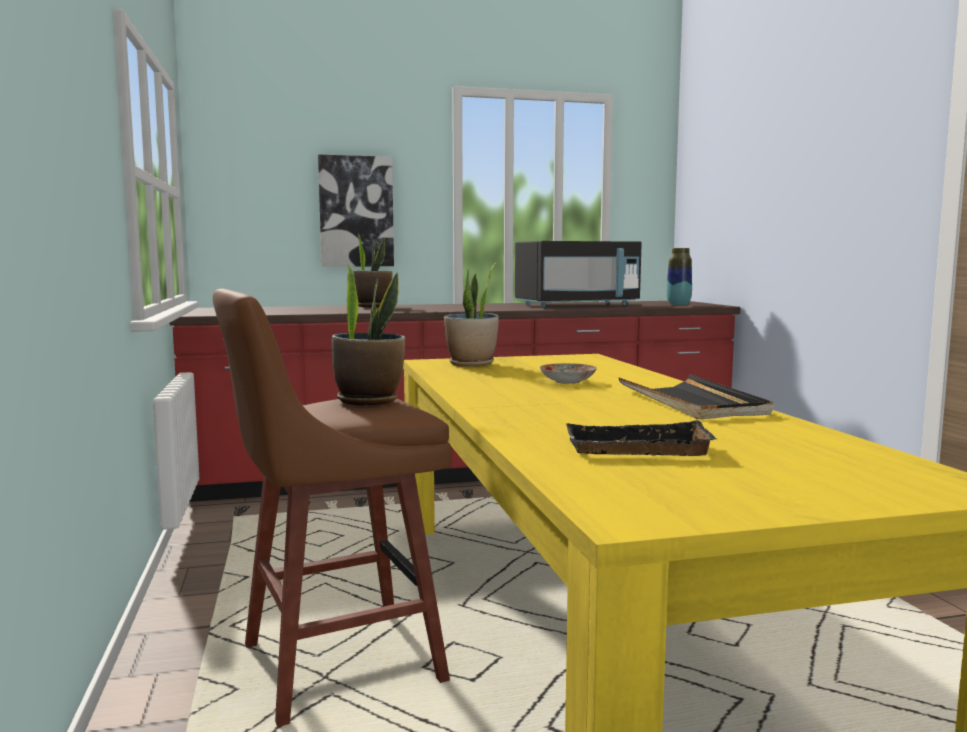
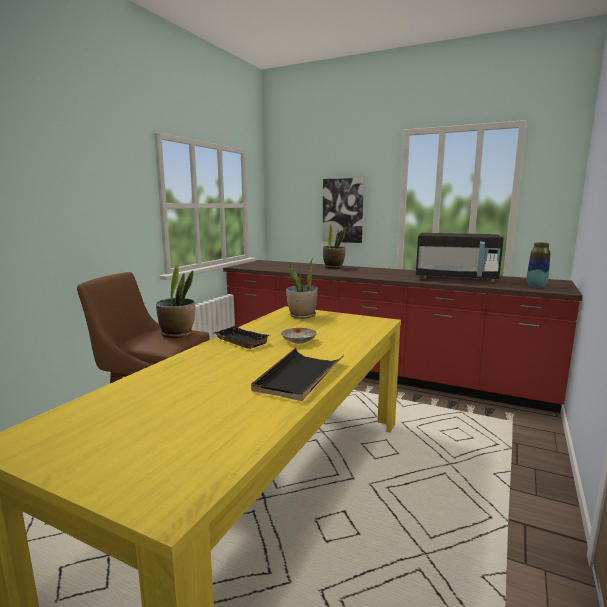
camera: 40 degrees right, 5 degrees up
black tray [566,420,716,456] -> black tray moved to [214,326,269,349]

